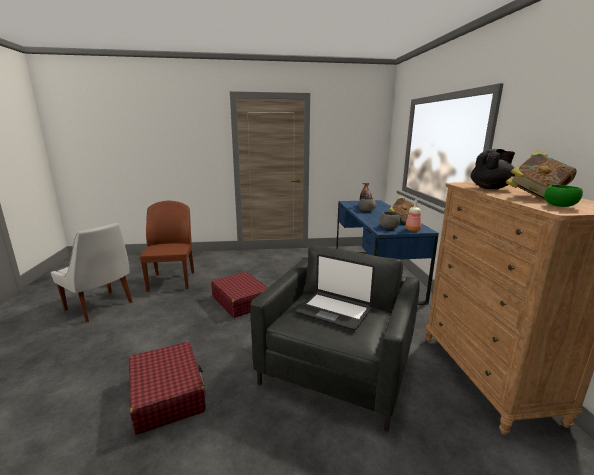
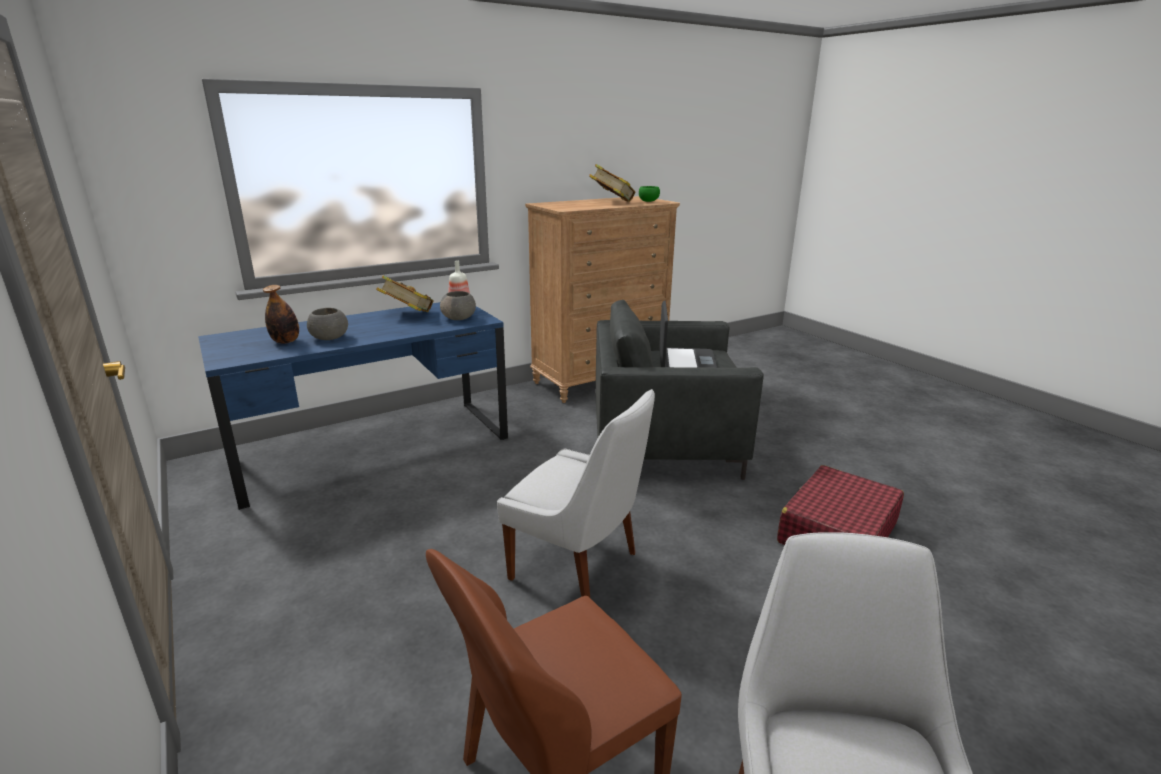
camera: 115 degrees left, 5 degrees up
red suitcase [211,272,268,318] -> white chair [497,389,655,597]
black teapot [471,149,515,189] -> none

